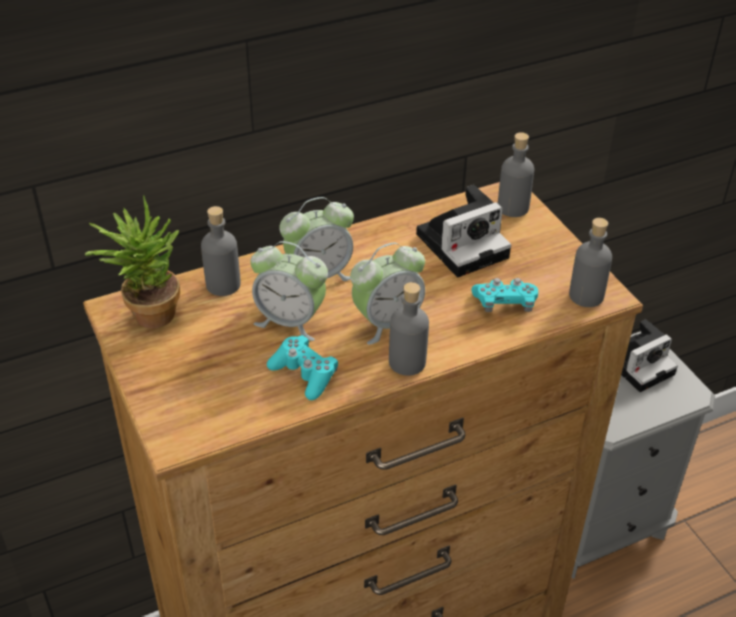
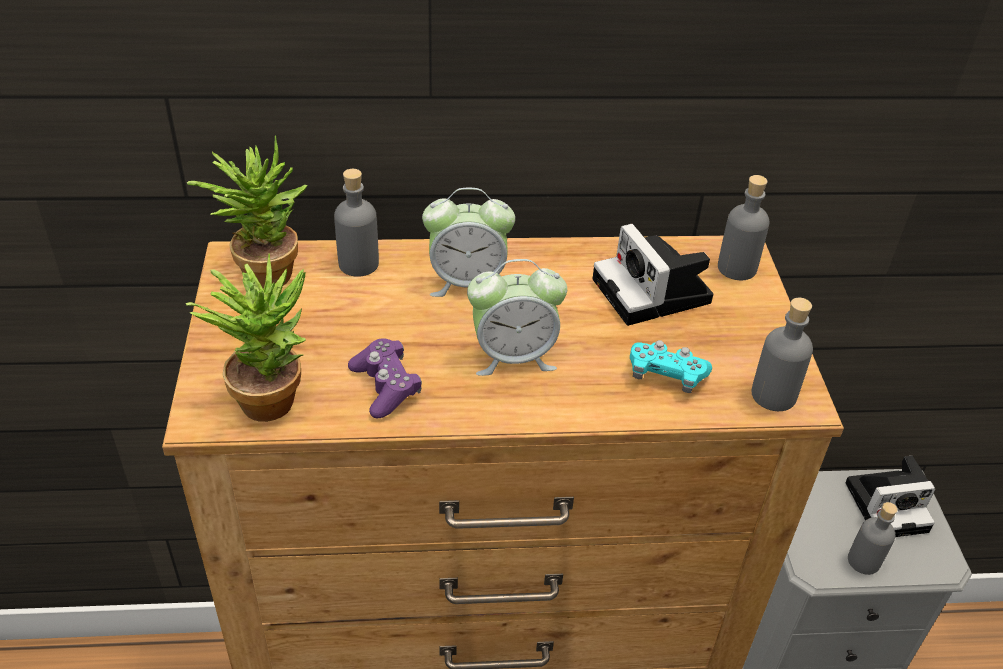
camera: 20 degrees right, 0 degrees up
alarm clock [250,241,328,341] -> none
turquoise game controller [267,335,338,400] -> purple game controller [348,338,422,419]
grey bottle [389,282,429,376] -> grey bottle moved to [848,502,898,575]
camera [416,185,511,277] -> camera turned 75 degrees clockwise [593,224,713,326]
none -> potted plant [185,253,306,422]

